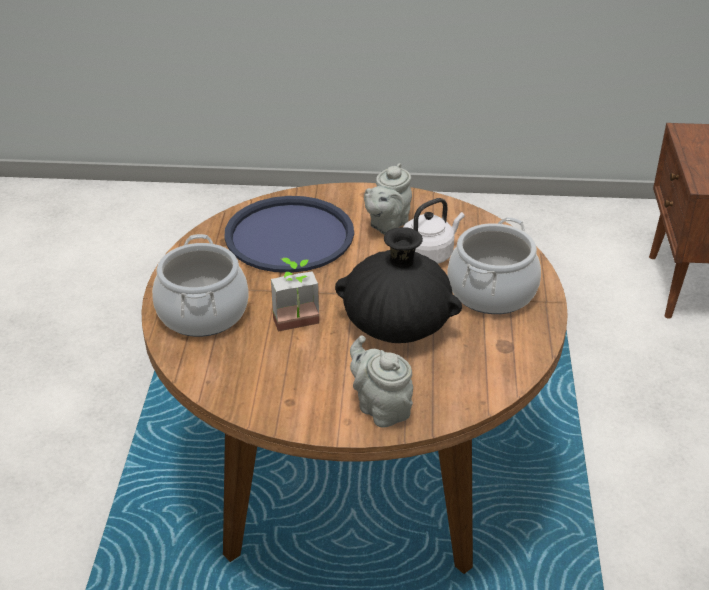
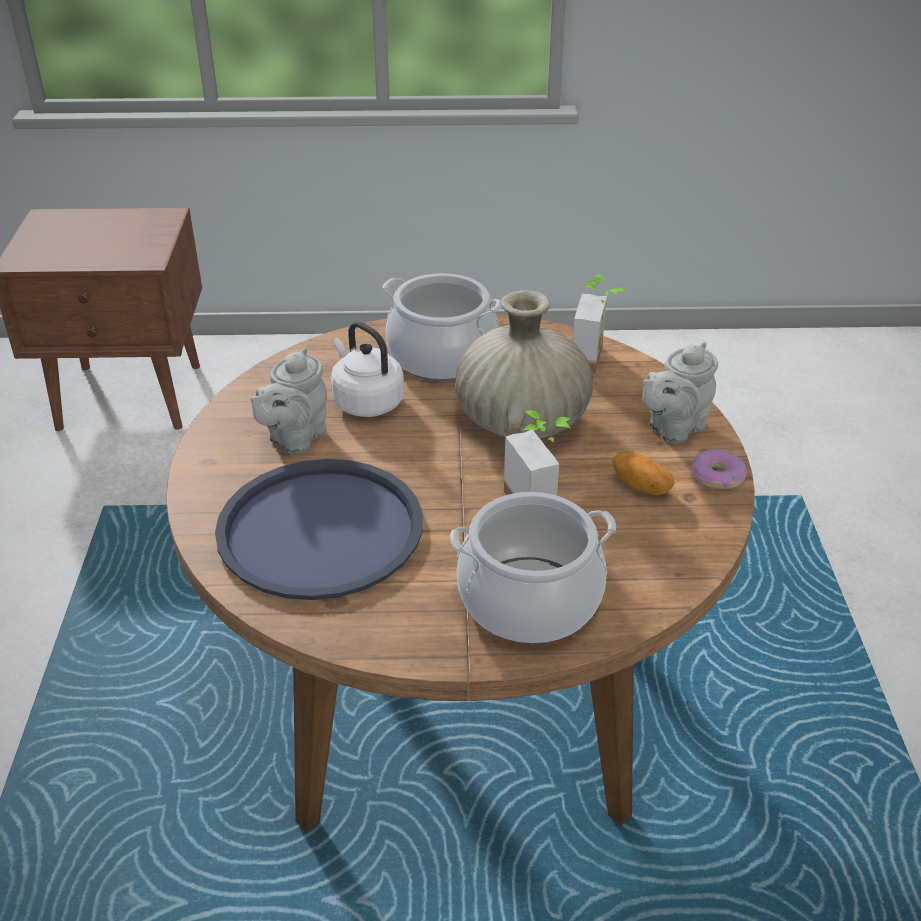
camera: 95 degrees left, 0 degrees up
black vase [335,227,462,343] -> beige vase [455,290,593,438]
grey teapot [364,163,412,235] -> grey teapot turned 90 degrees clockwise [251,348,327,454]
none -> potted plant [573,274,627,373]
none -> potato [612,451,675,495]
none -> donut [692,449,747,489]

